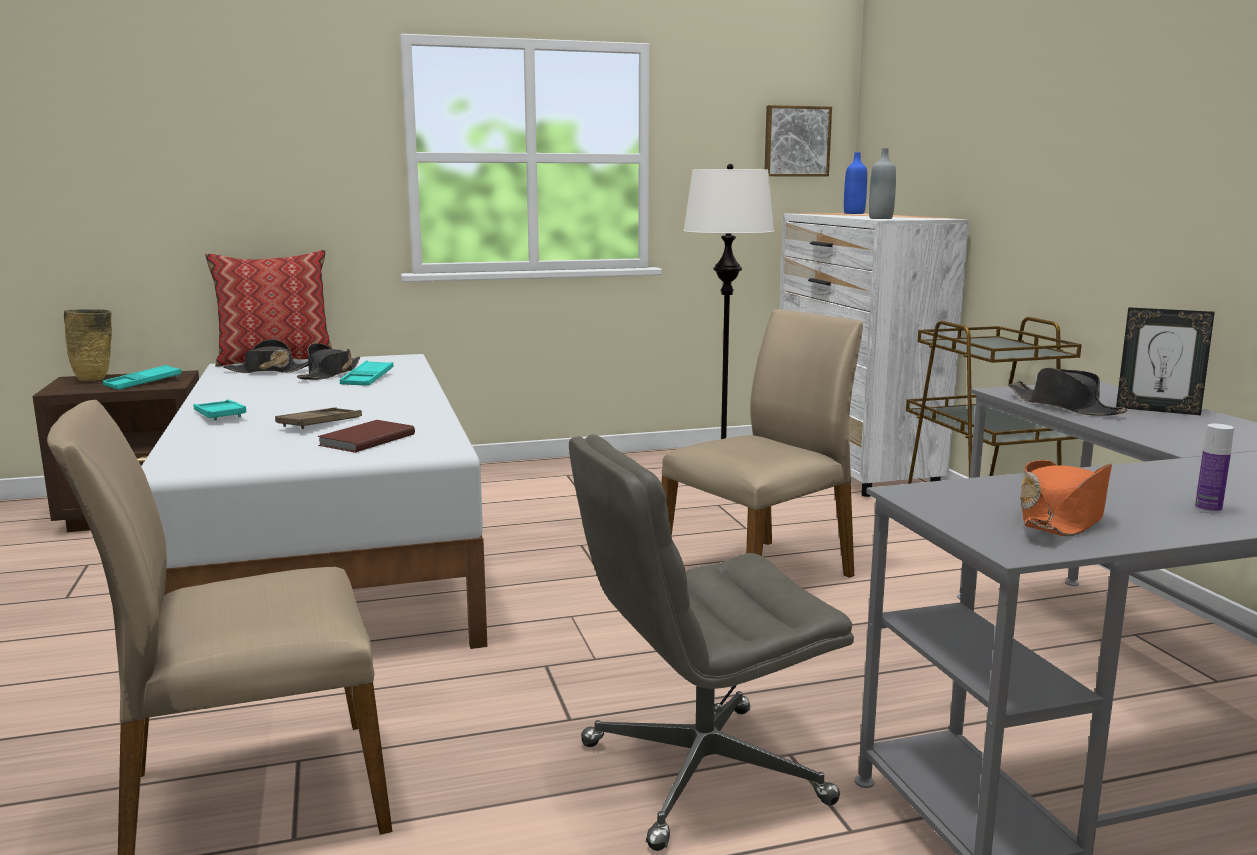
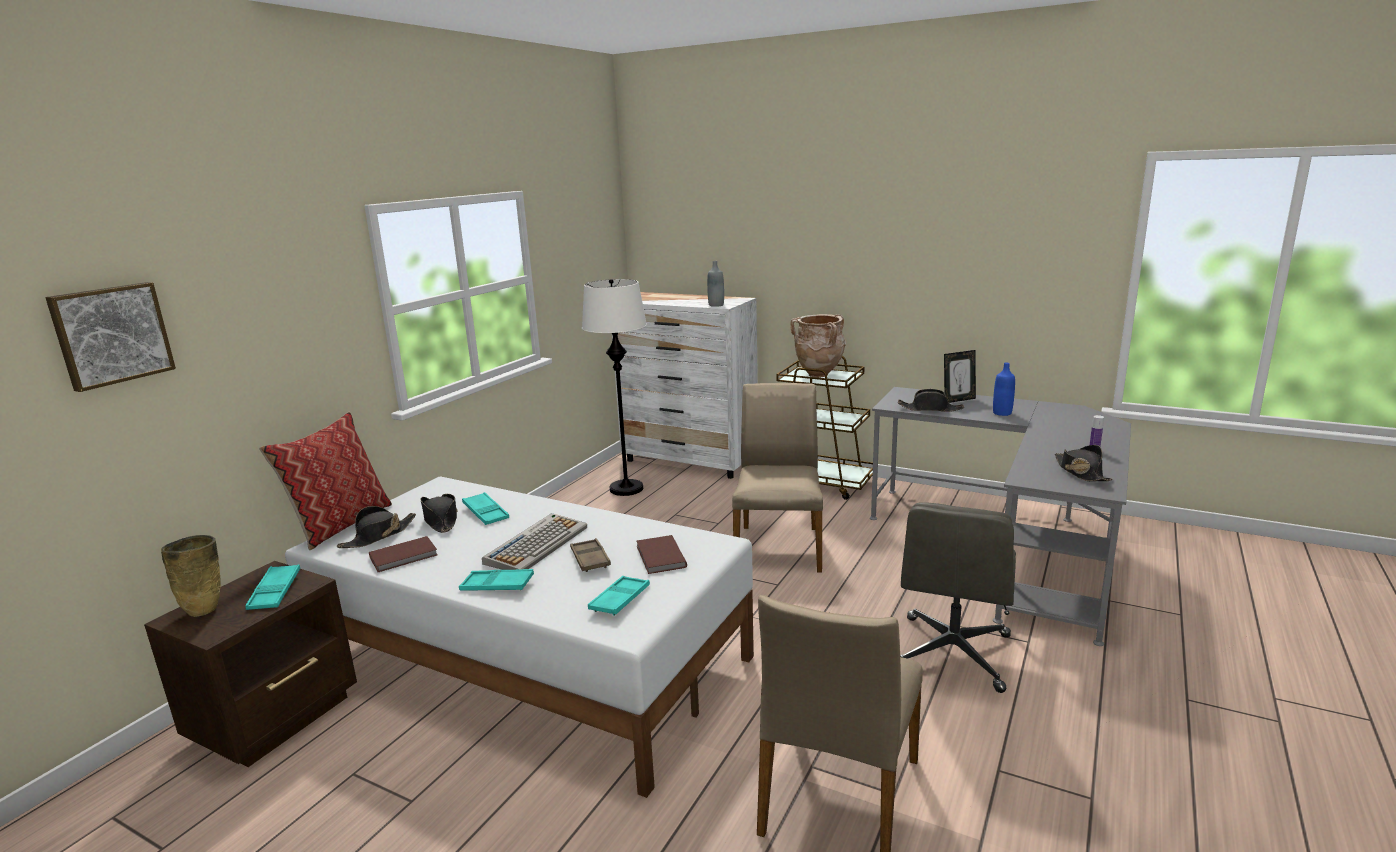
camera: 45 degrees left, 5 degrees up
picture [765,105,832,176] -> picture moved to [45,282,176,392]
blue bottle [844,152,867,214] -> blue bottle moved to [993,363,1015,416]
orange hat [1020,460,1112,536] -> black hat [1055,445,1113,481]
none -> brown book [369,536,438,572]
none -> keyboard [482,513,587,570]
none -> turquoise tray [588,576,650,616]
none -> beige vase [790,314,847,378]

